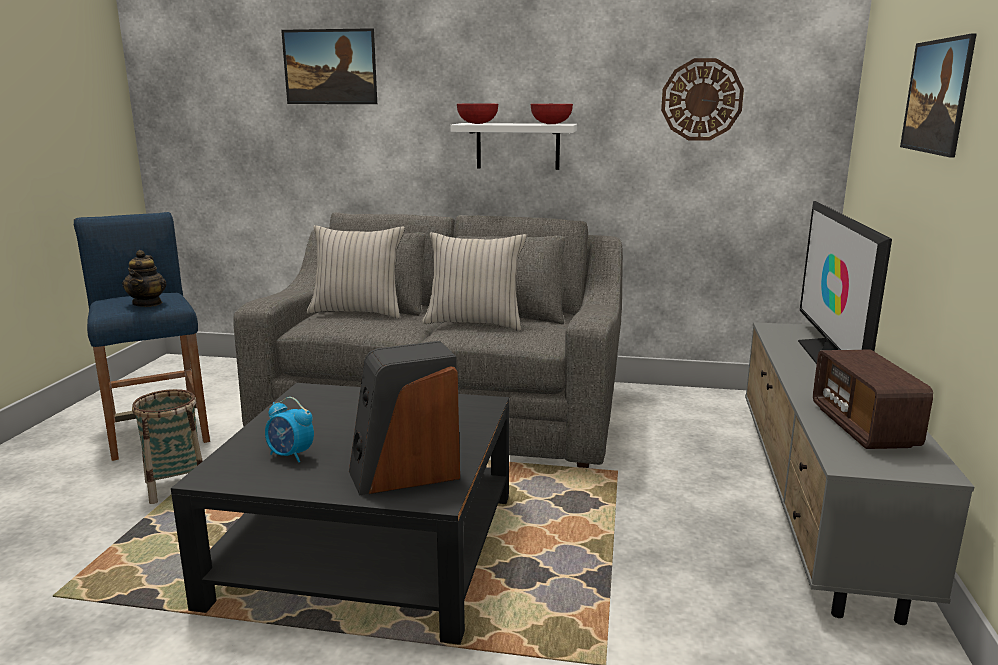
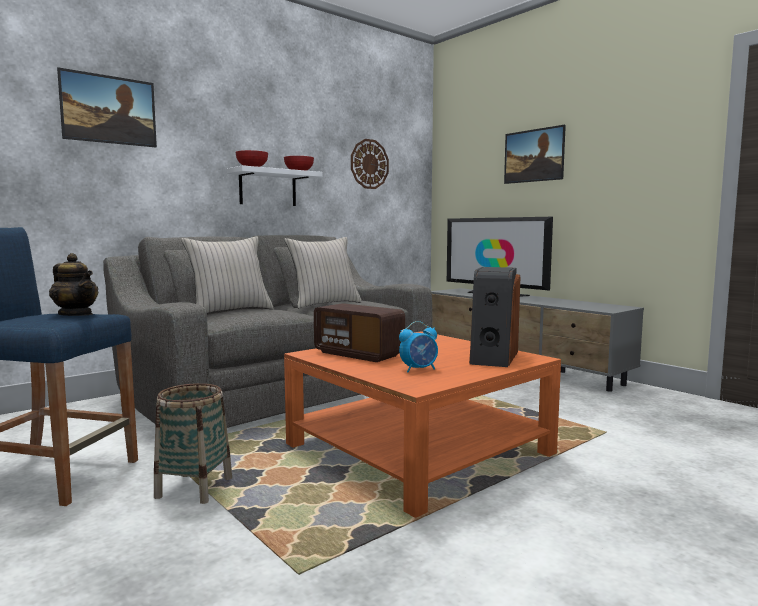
camera: 50 degrees left, 10 degrees down
black coffee table [171,383,509,645] -> orange coffee table [284,331,561,518]
radio [813,350,933,449] -> radio moved to [314,303,405,362]

